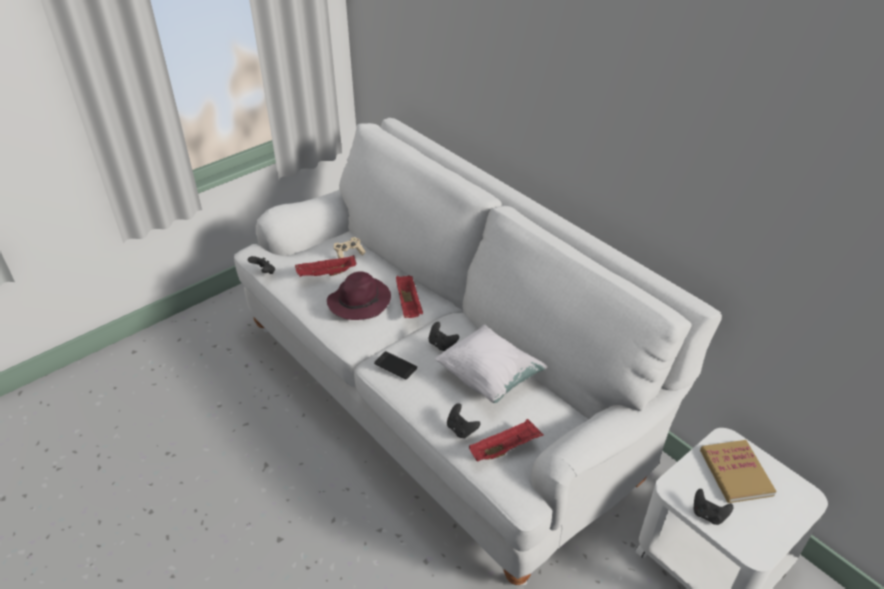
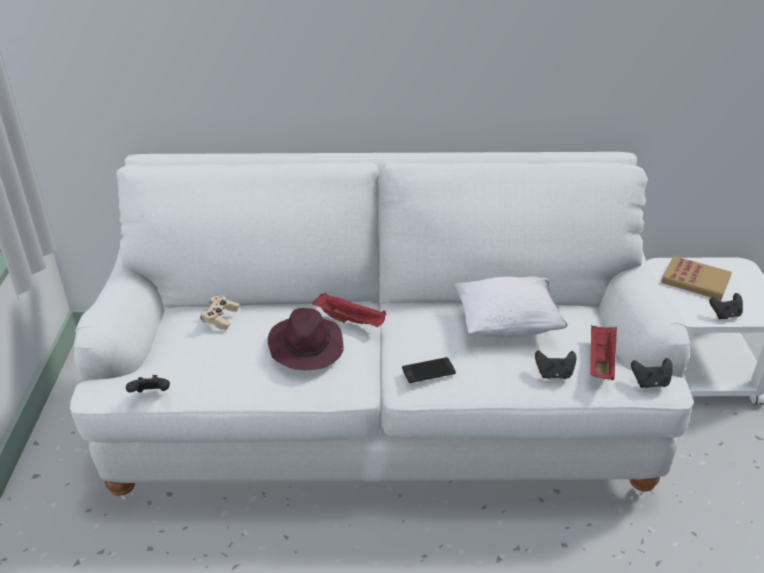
camera: 50 degrees left, 5 degrees down
red tray [295,255,356,277] -> none
black game controller [429,322,459,351] -> black game controller moved to [631,358,673,388]

